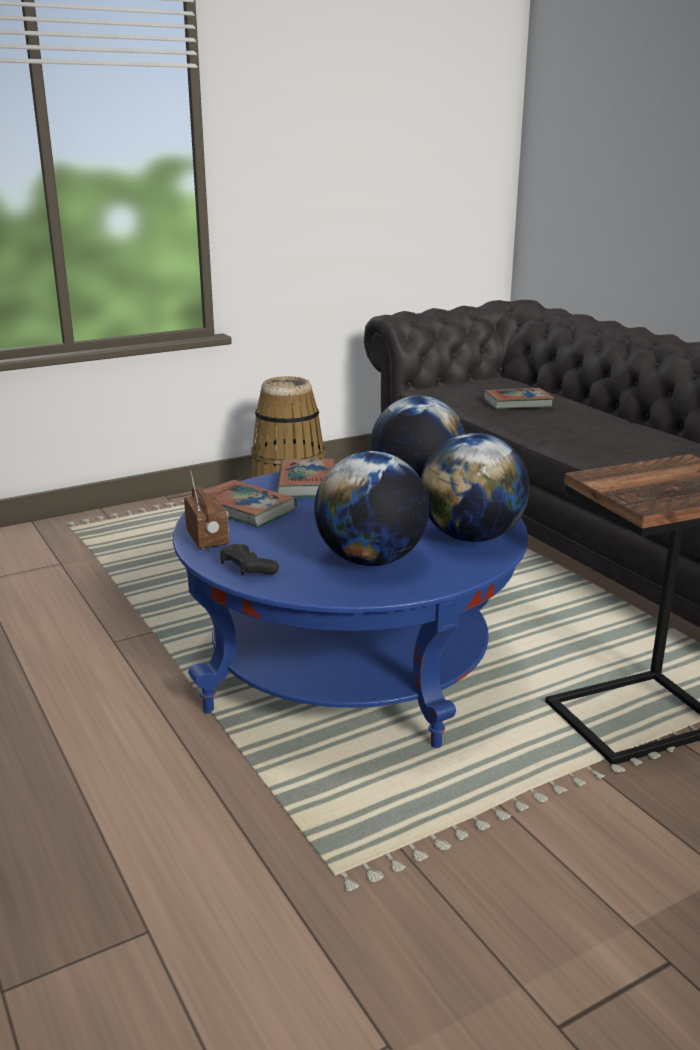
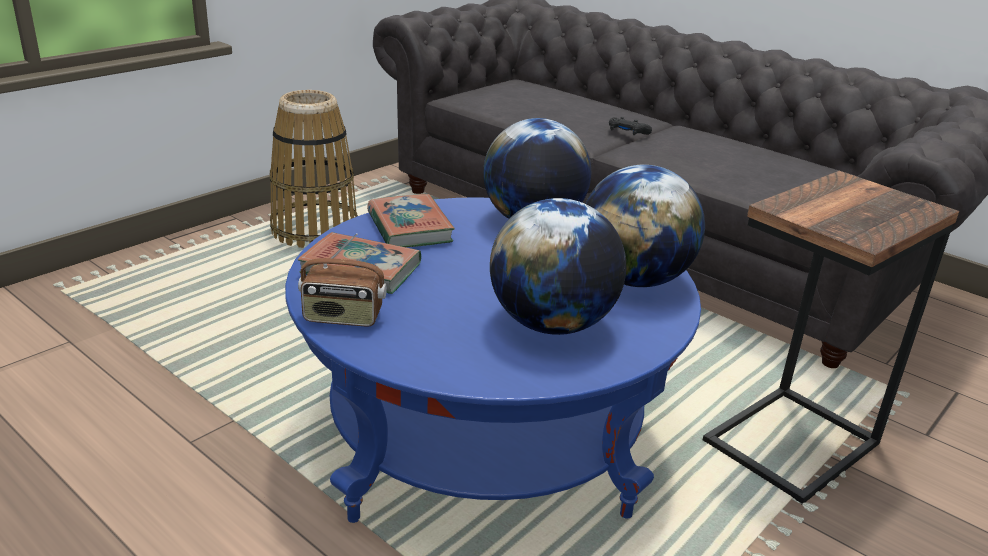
camera: 20 degrees left, 5 degrees up
radio [184,471,229,549] -> radio turned 135 degrees clockwise [298,233,387,327]
black game controller [220,544,279,576] -> black game controller moved to [609,117,652,135]
book [483,388,554,410] -> none

